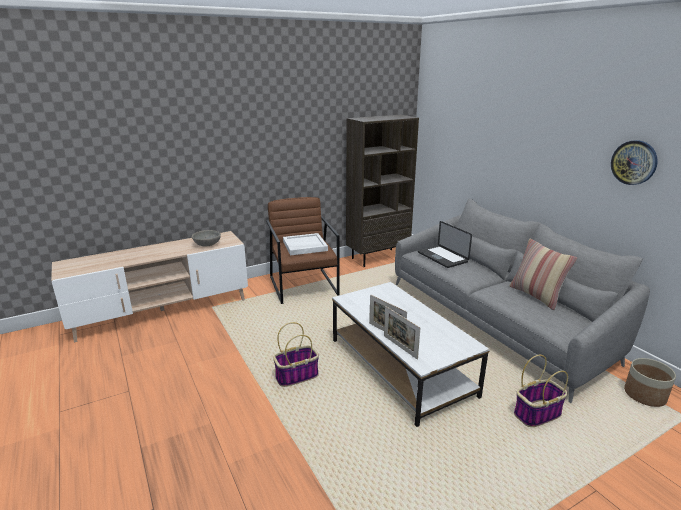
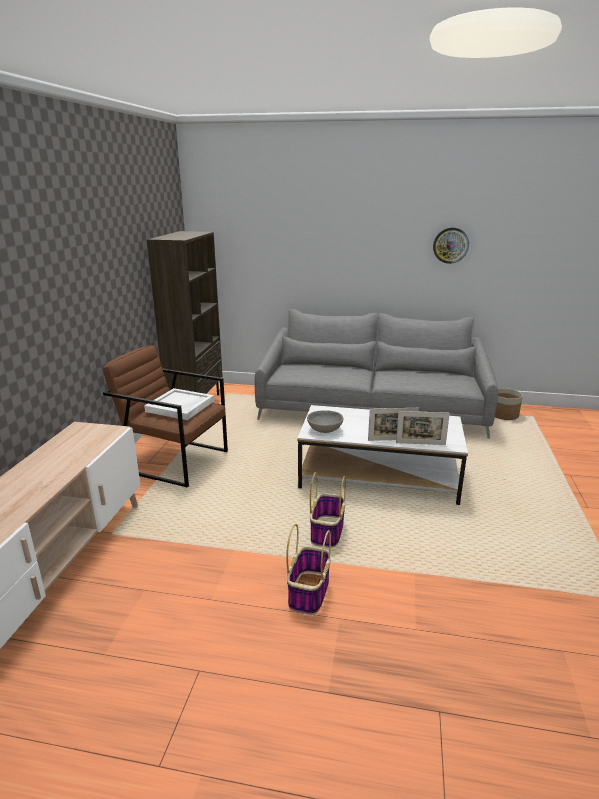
camera: 50 degrees left, 0 degrees up
grey bowl [192,230,221,247] -> grey bowl moved to [307,410,344,433]
laptop [418,221,472,268] -> none
pillow [509,239,578,310] -> none
basket [514,355,568,427] -> basket moved to [286,524,331,615]

